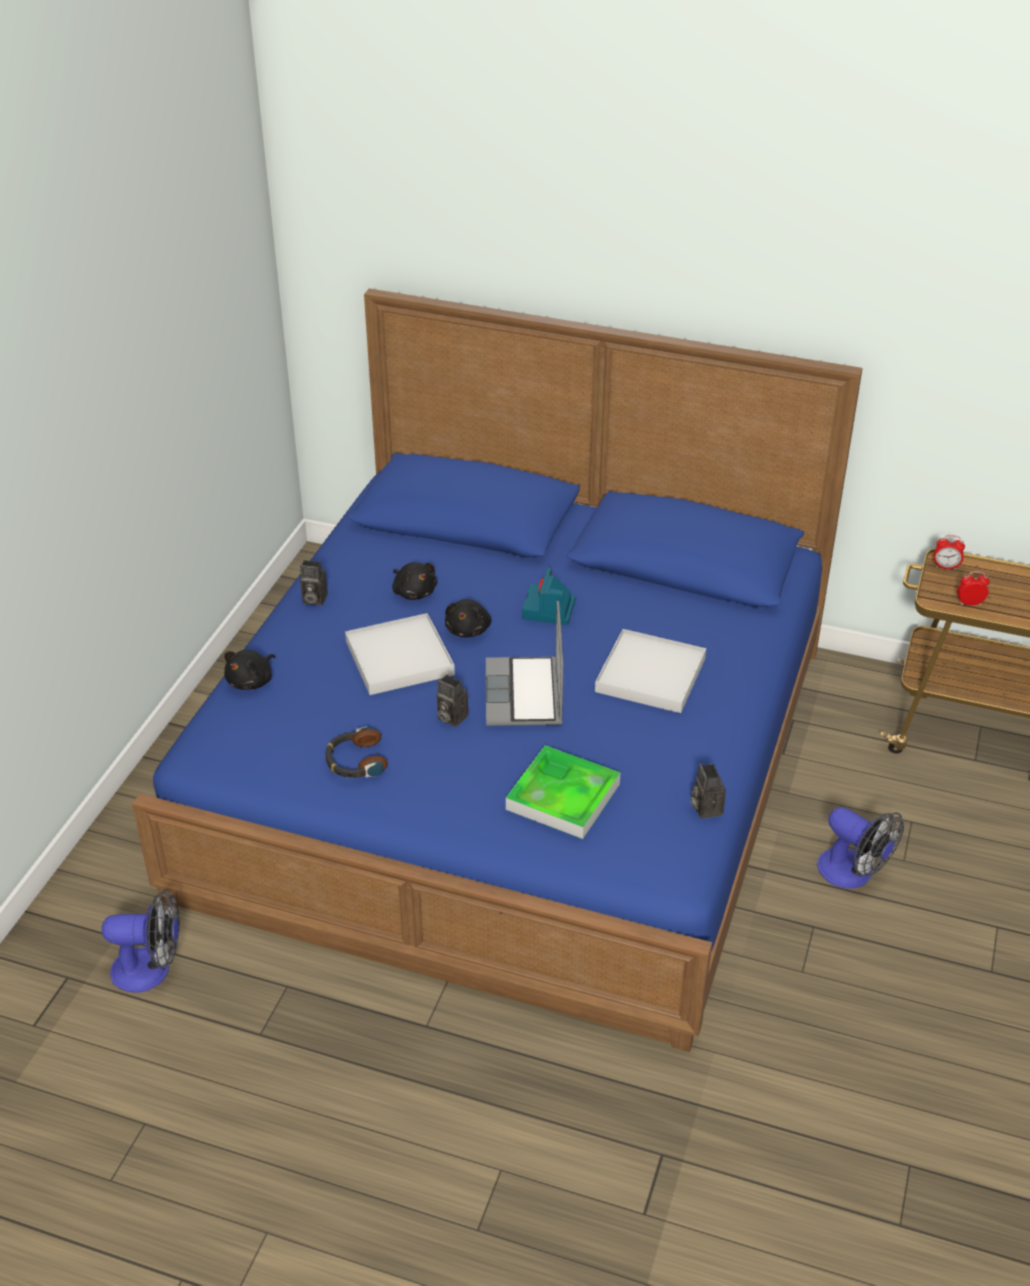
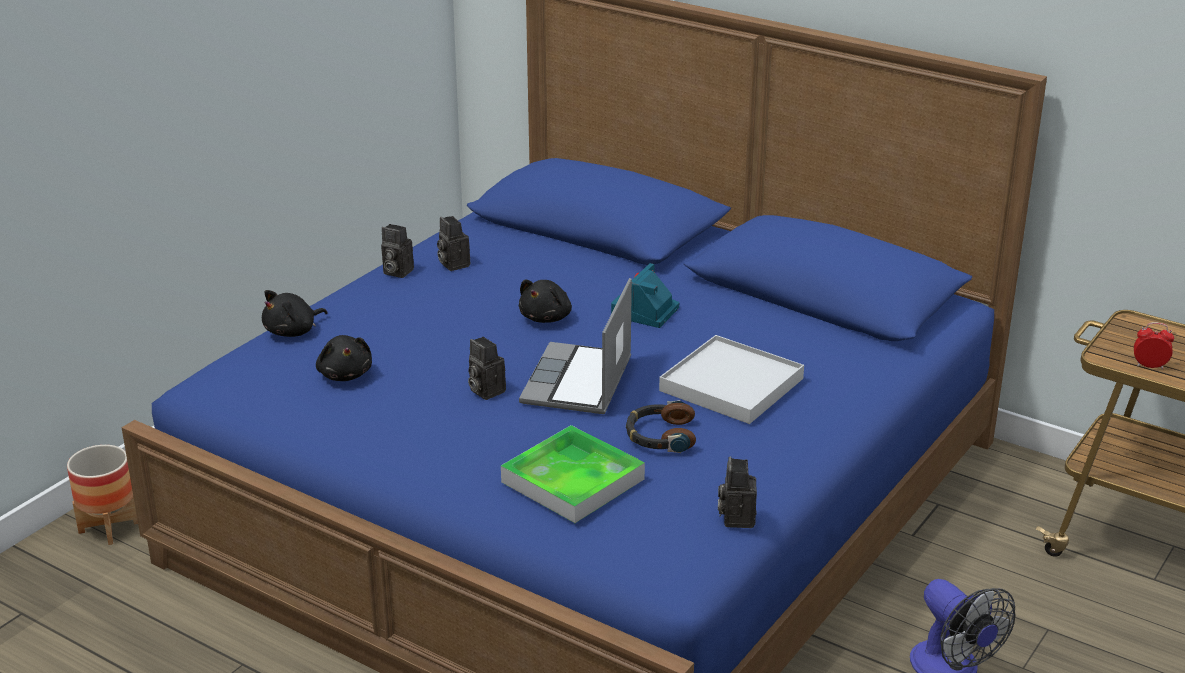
camera: 15 degrees right, 10 degrees down
fan [102,889,180,993] -> none
headphones [325,726,388,778] -> headphones moved to [626,400,696,453]
white tray [345,613,455,695] -> none
black plush toy [392,562,437,600] -> black plush toy moved to [316,335,372,381]
alarm clock [934,535,965,570] -> none
none -> planter [67,445,138,545]
none -> camera [437,216,470,271]

